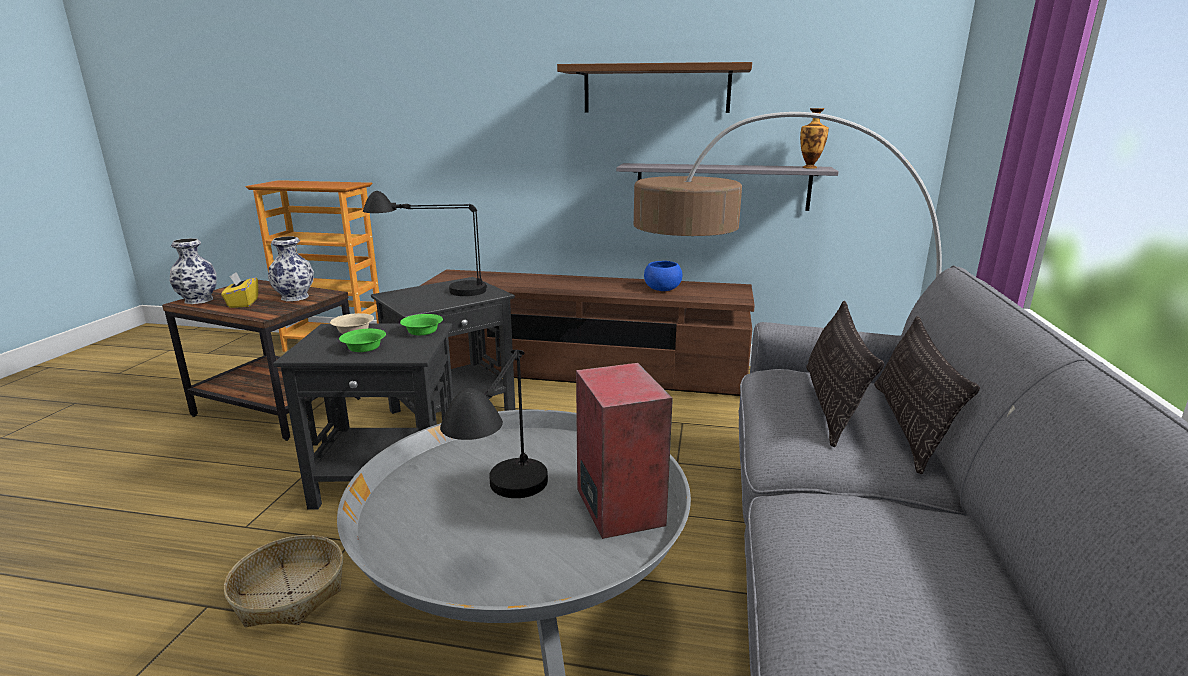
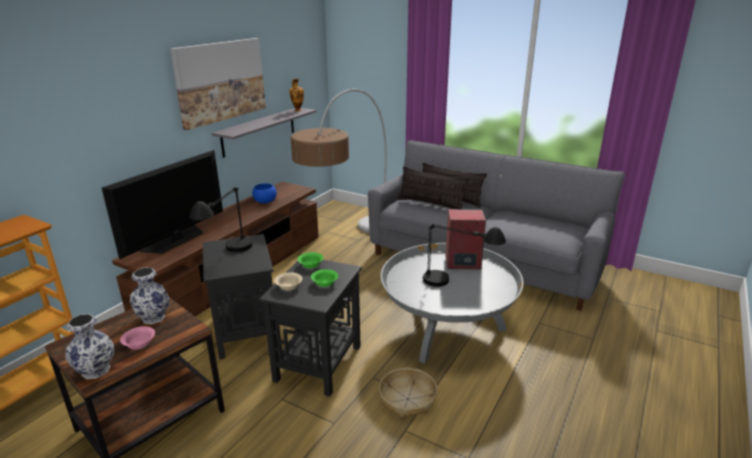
camera: 70 degrees left, 5 degrees up
yellow tissue box [221,272,258,308] -> pink bowl [120,326,155,349]
brown shelf [557,62,752,113] -> picture [170,38,266,130]
none -> television [102,150,223,259]

